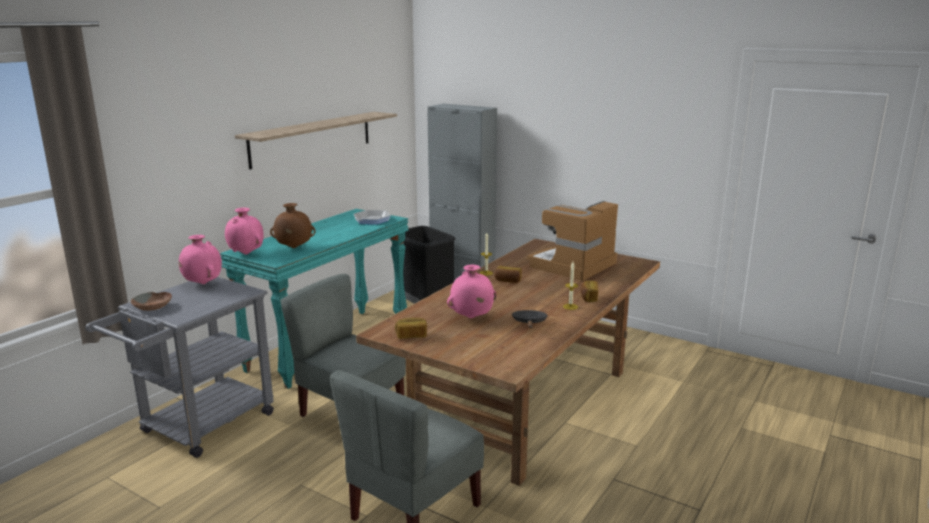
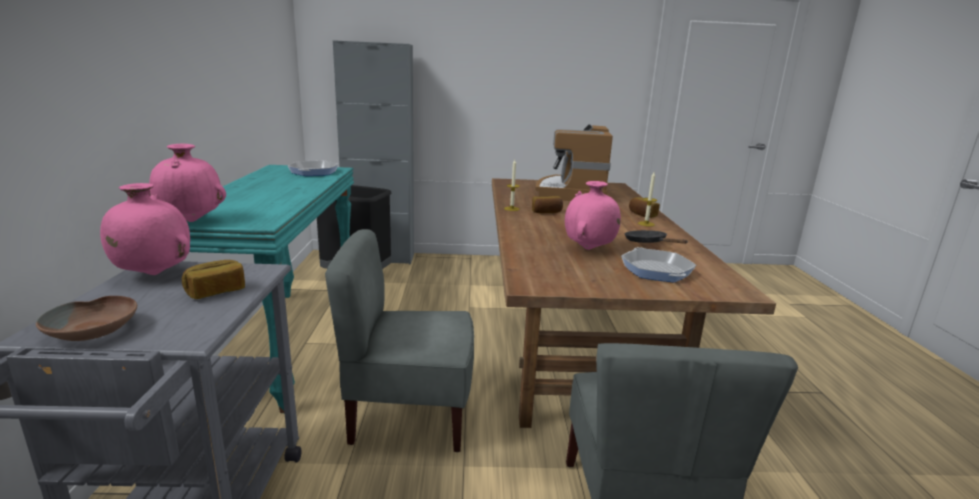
camera: 35 degrees left, 0 degrees up
shelf [235,112,397,169] -> none
brown vase [270,203,315,248] -> none
bread [395,318,427,339] -> bread moved to [182,260,245,299]
none -> frying pan [621,247,697,283]

